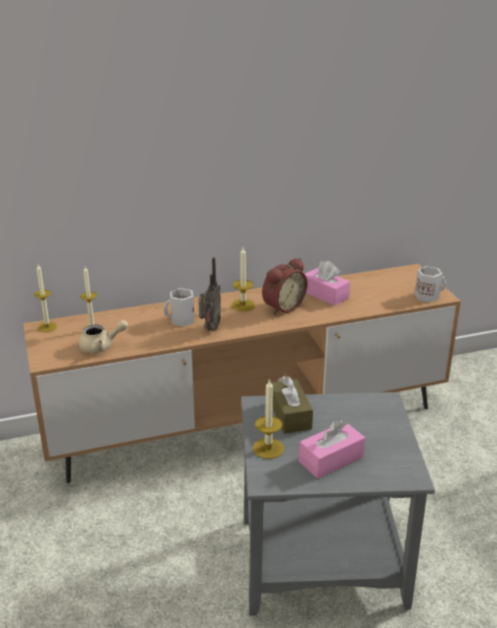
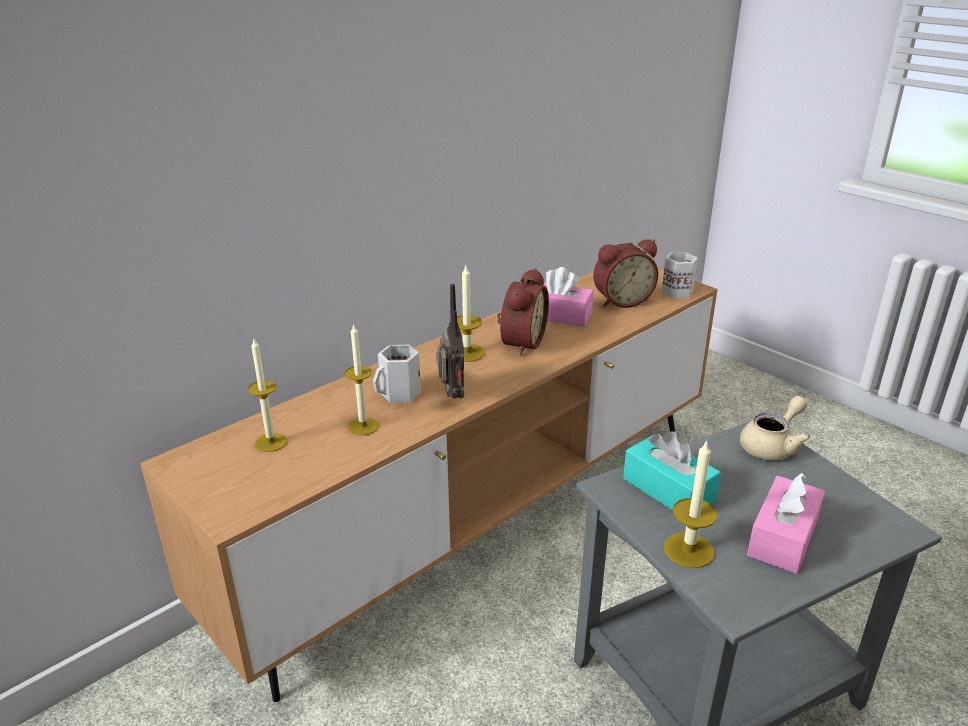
camera: 25 degrees left, 0 degrees up
candle [34,265,57,332] -> candle moved to [344,323,379,436]
beige teapot [79,320,128,353] -> beige teapot moved to [740,396,811,460]
brown tissue box [271,376,313,434] -> turquoise tissue box [623,431,721,510]
none -> alarm clock [593,239,658,308]

